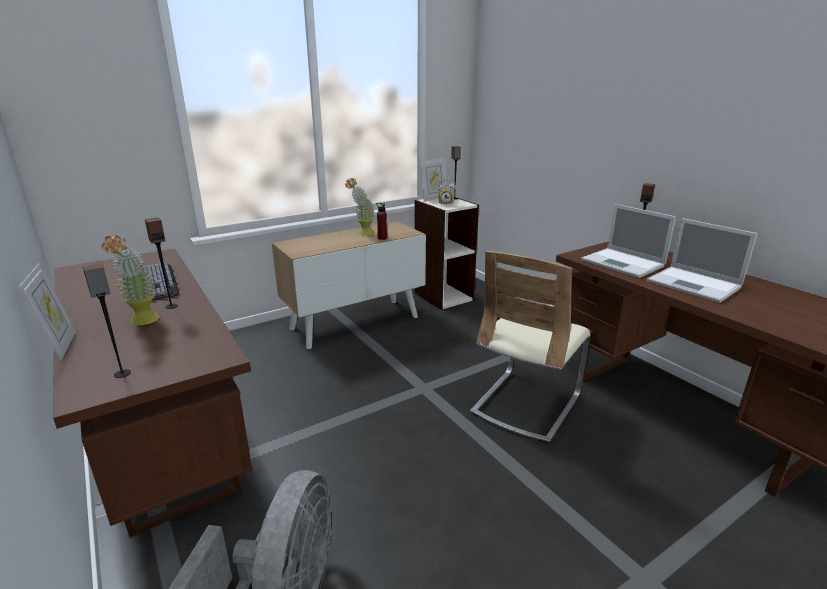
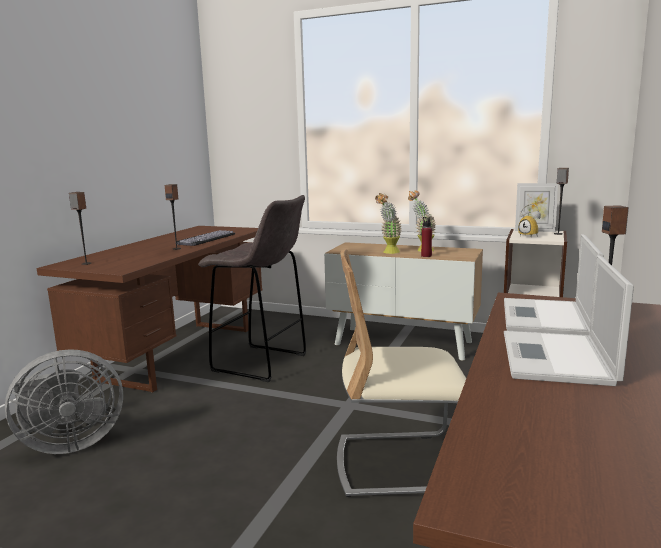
camera: 55 degrees right, 10 degrees down
picture frame [19,264,76,361] -> none
potted plant [101,235,159,325] -> potted plant moved to [375,193,402,254]
none -> grey stool [198,195,306,382]

